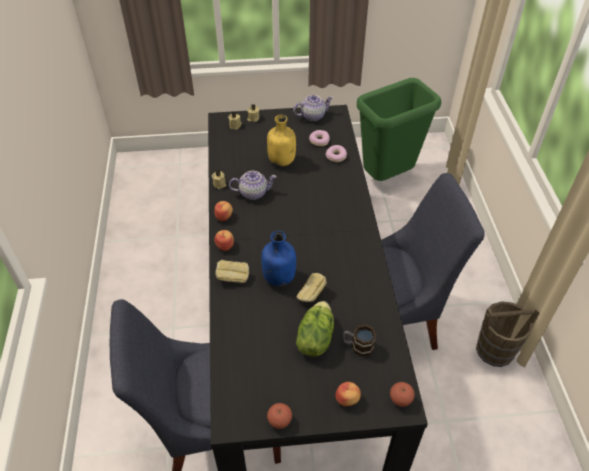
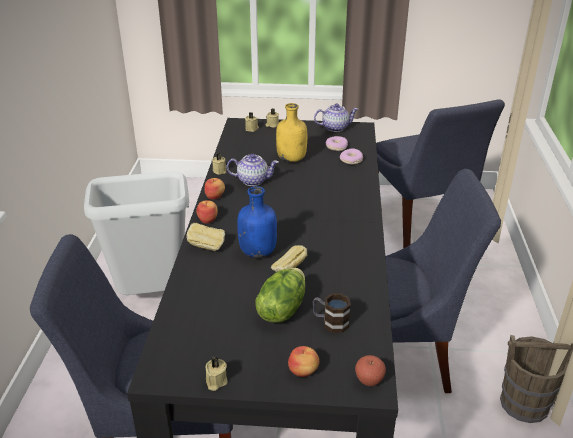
camera: 10 degrees right, 15 degrees down
apple [267,403,292,429] -> beige candle [205,357,227,391]
green trash can [357,78,441,181] -> blue chair [376,99,505,248]
none -> grey trash can [84,171,189,295]

